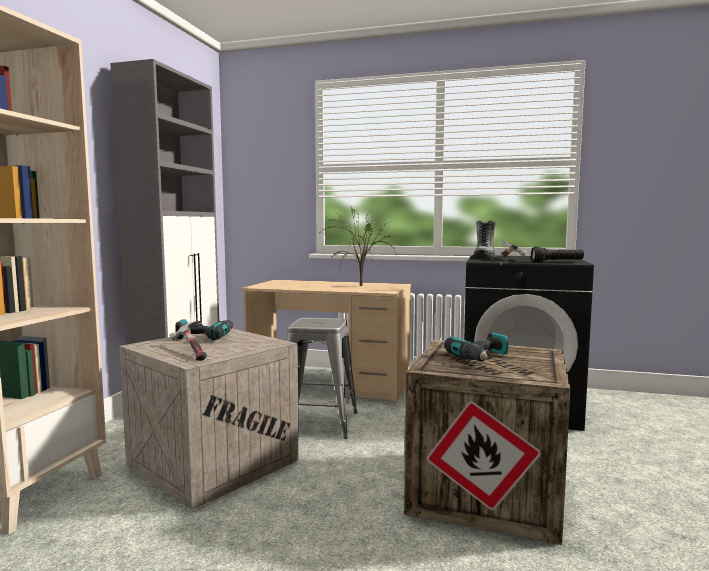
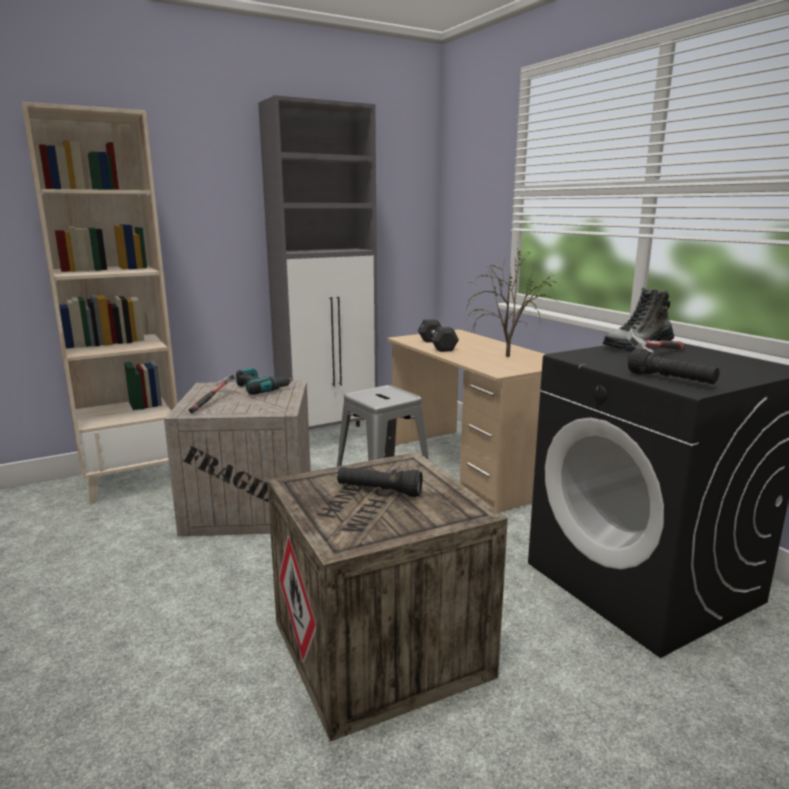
camera: 45 degrees right, 10 degrees up
power drill [444,332,509,362] -> black flashlight [337,467,423,497]
none -> black dumbbell [418,319,459,352]

